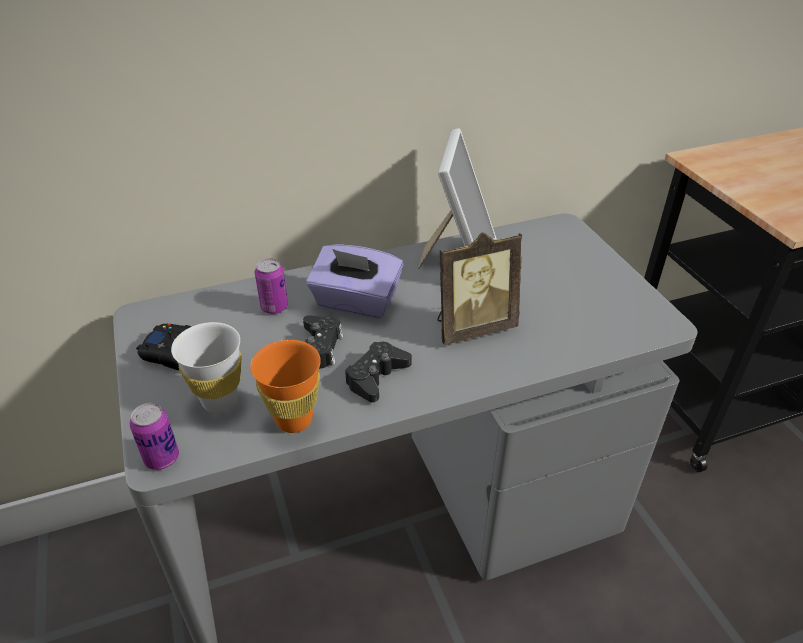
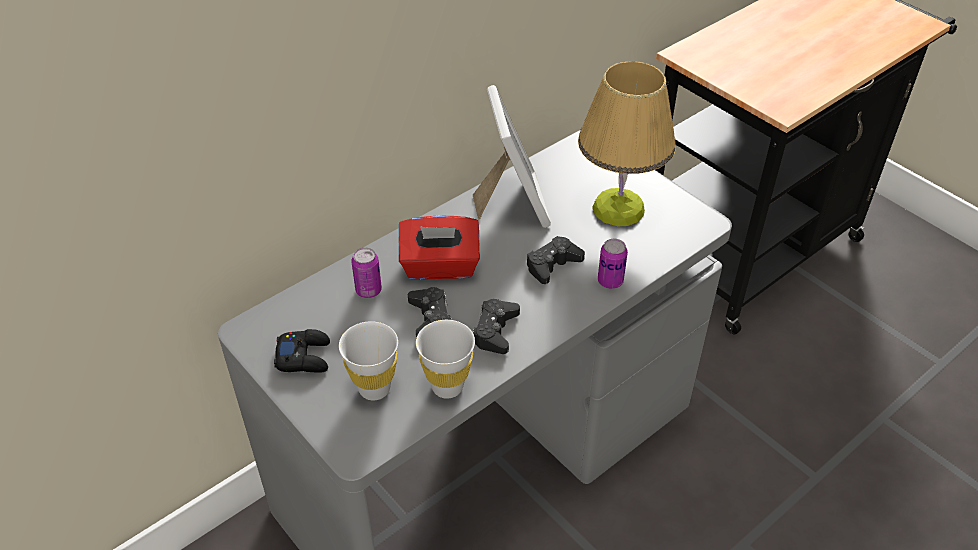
camera: 20 degrees left, 5 degrees up
can [129,403,179,470] -> can moved to [598,239,628,289]
orange cup [250,340,321,433] -> white cup [416,320,475,399]
purple tissue box [306,244,403,319] -> red tissue box [399,215,480,280]
picture frame [437,232,522,345] -> black game controller [526,236,585,284]
none -> table lamp [578,61,676,226]

